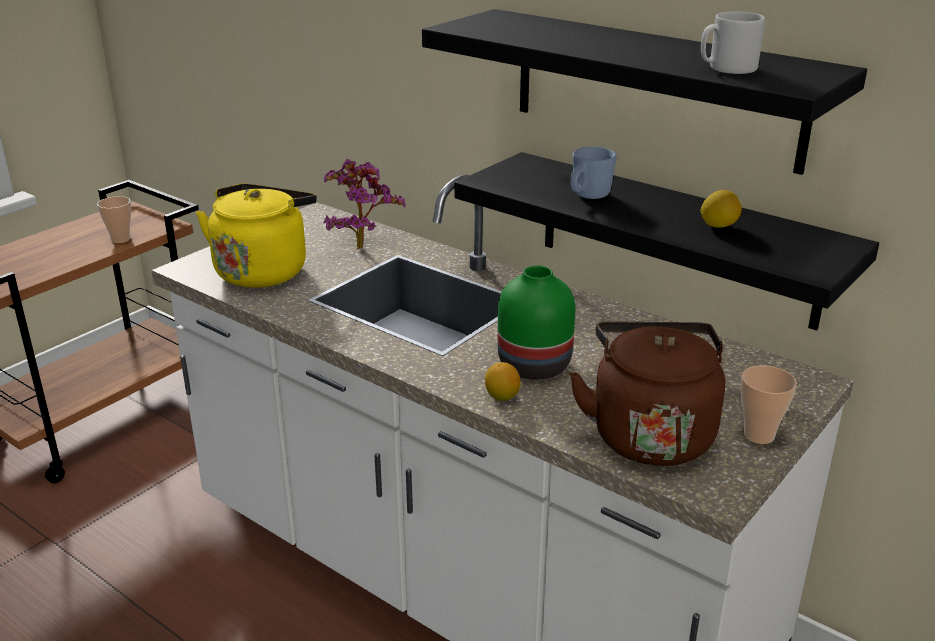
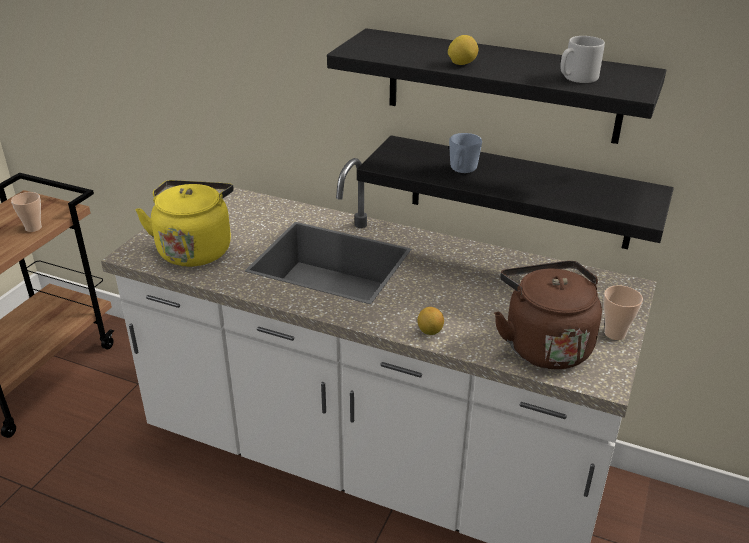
camera: 15 degrees left, 5 degrees up
potted plant [323,159,406,250] -> none
green vase [498,266,575,380] -> none
lemon [700,190,742,228] -> lemon moved to [448,35,478,65]

